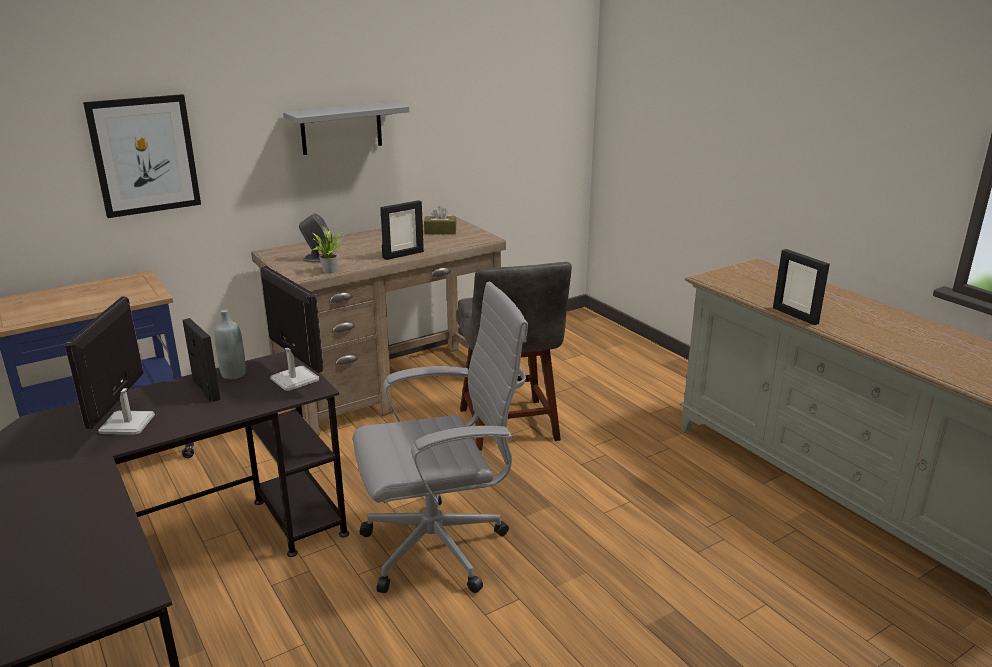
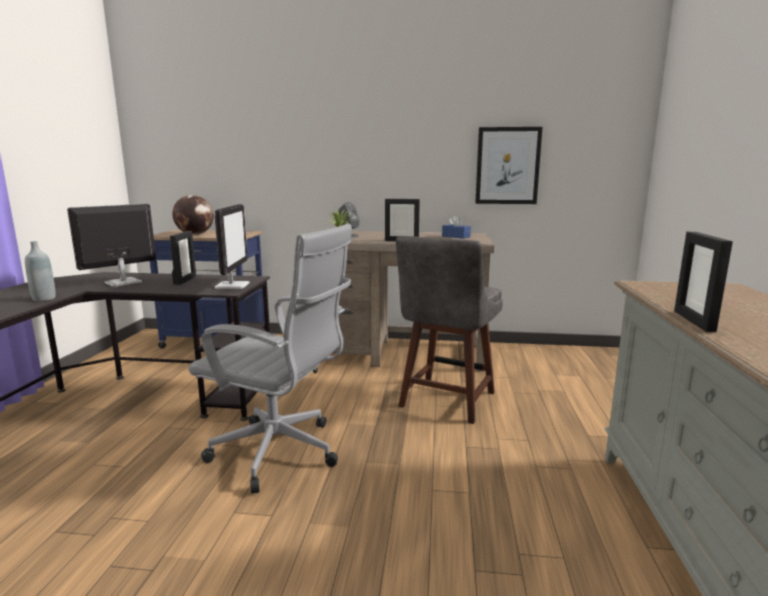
camera: 40 degrees right, 10 degrees down
picture [83,94,201,218] -> picture moved to [475,127,542,204]
grey bottle [214,309,246,379] -> grey bottle moved to [25,241,56,301]
grey shelf [283,102,409,155] -> none
brown tissue box [424,206,457,234] -> blue tissue box [442,215,471,239]
none -> globe [172,195,214,235]

